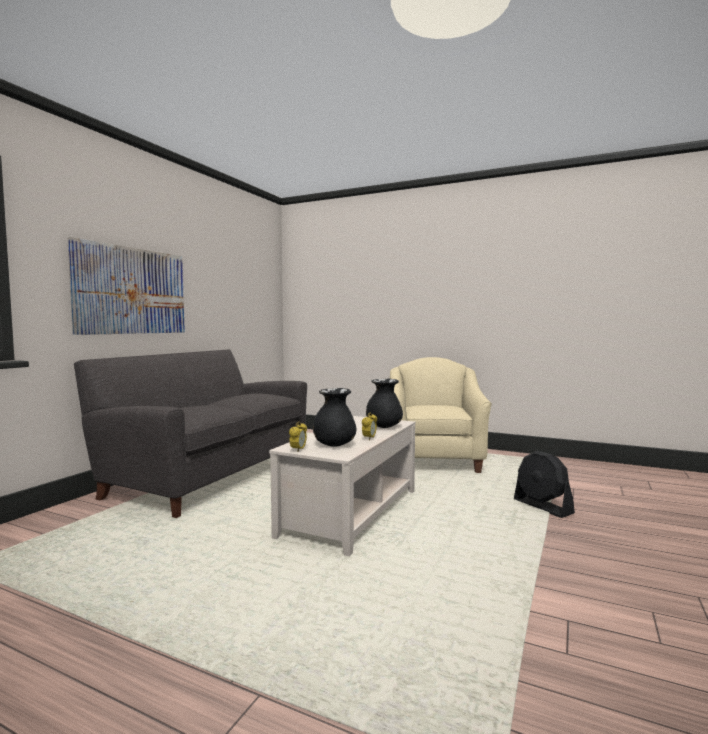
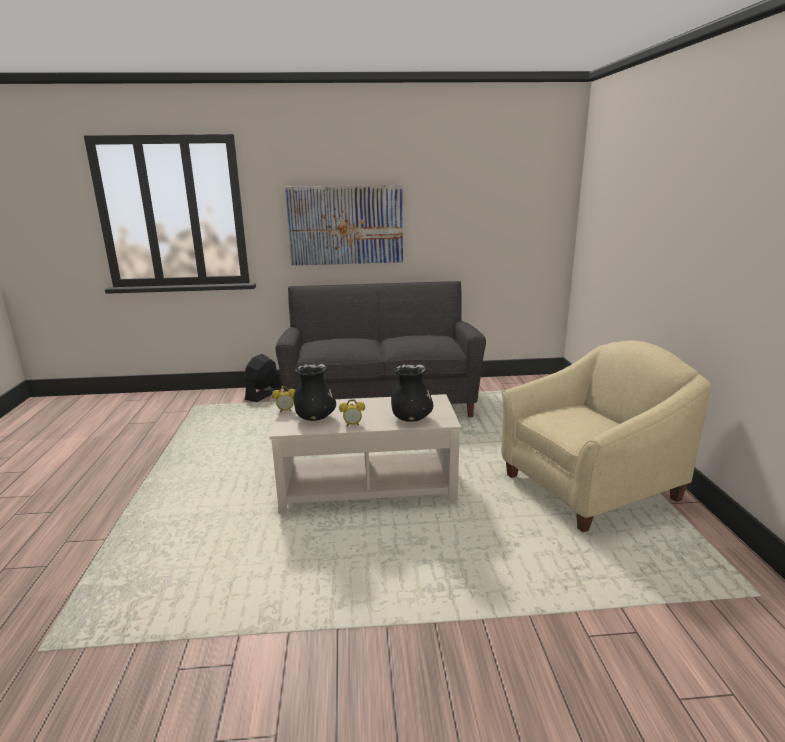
camera: 60 degrees right, 15 degrees up
black fan [514,451,575,518] -> black fan moved to [244,354,282,402]

